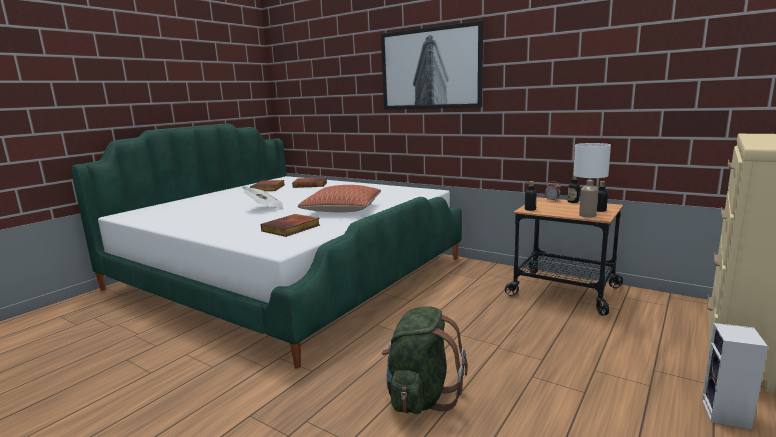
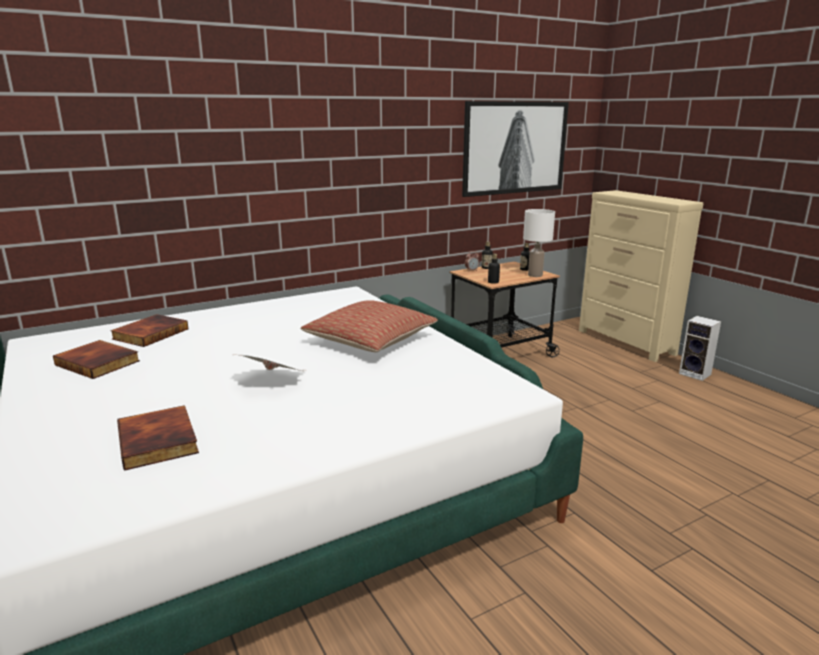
camera: 65 degrees left, 5 degrees up
book [261,214,320,237] -> book moved to [117,405,199,471]
picture [381,20,483,110] -> picture moved to [462,101,569,197]
green backpack [382,306,468,414] -> none

